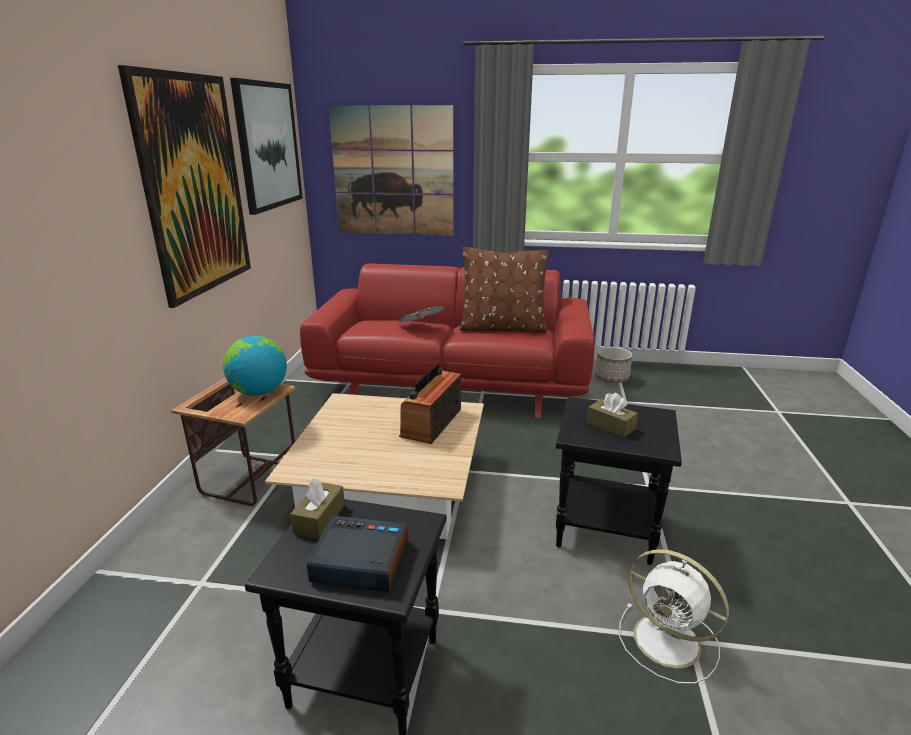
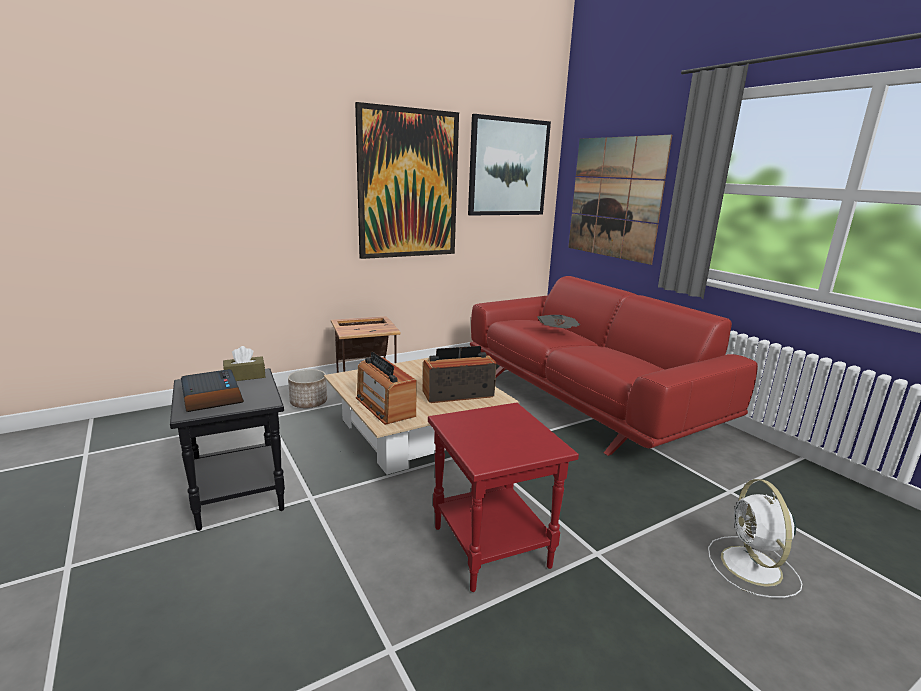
camera: 50 degrees right, 5 degrees down
globe [223,336,287,396] -> none
brown pillow [460,247,549,333] -> none
black side table [556,397,682,565] -> red side table [428,403,579,592]
brown tissue box [587,393,638,437] -> none
planter [595,347,633,383] -> planter moved to [288,369,327,408]
white fan [619,549,729,684] -> white fan moved to [708,479,802,598]
none -> radio [356,351,417,425]

